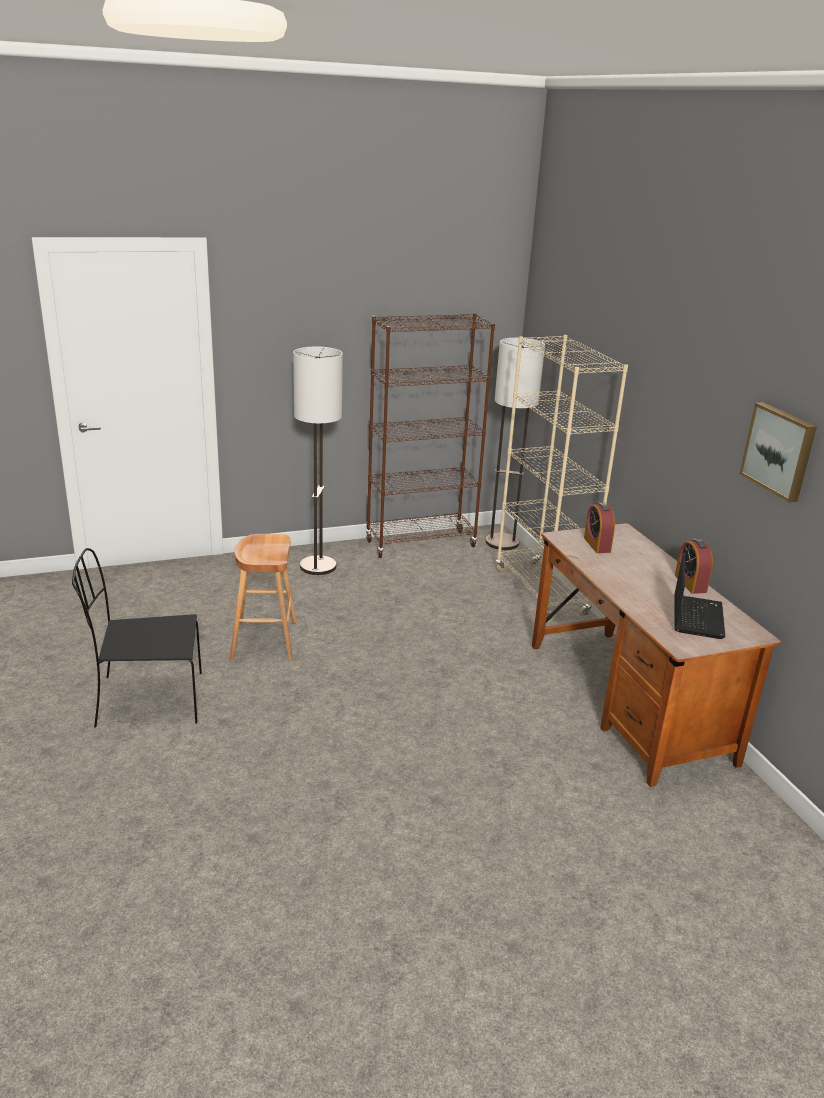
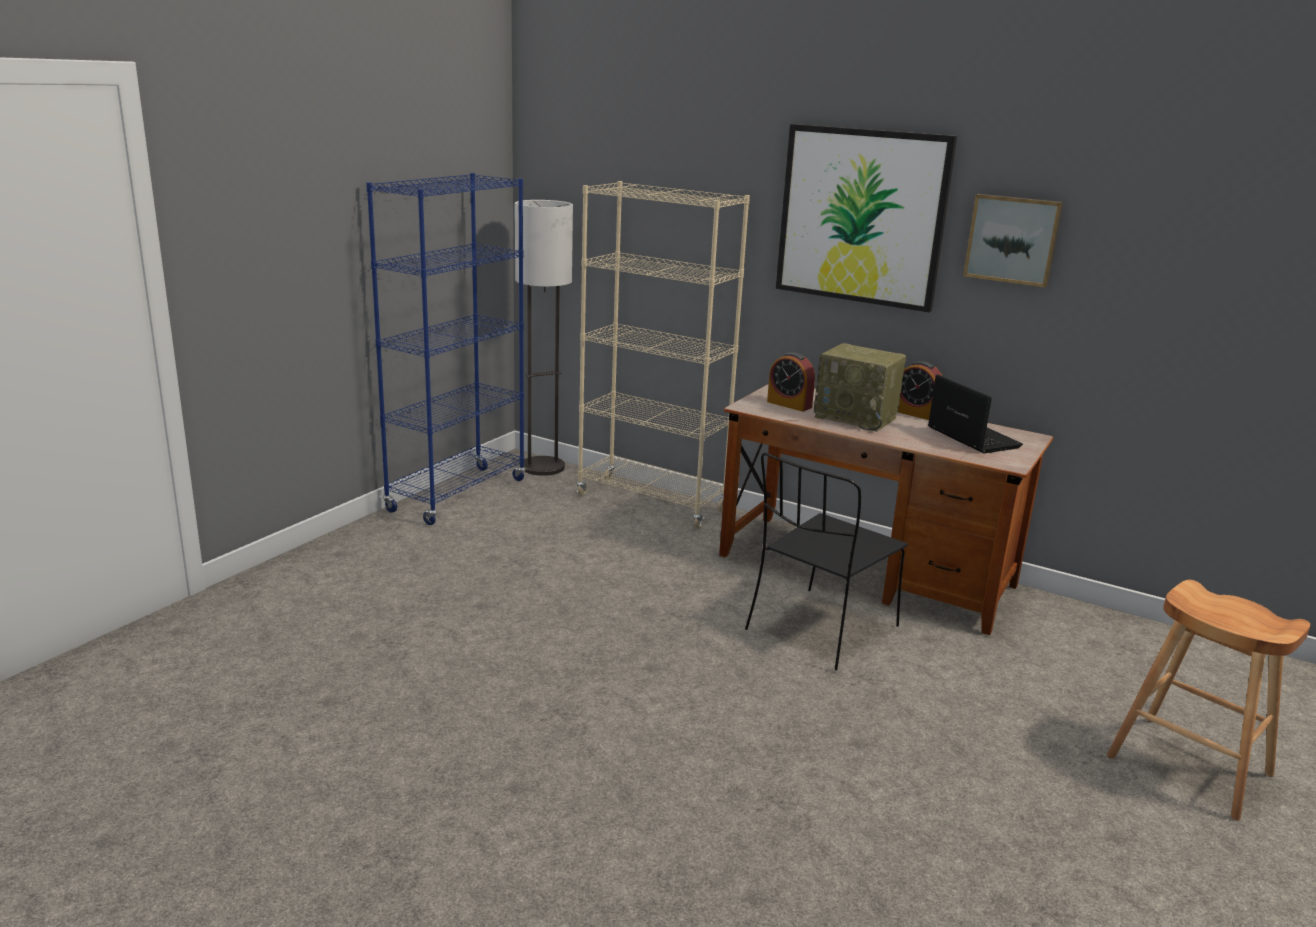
camera: 40 degrees left, 5 degrees down
black chair [72,548,202,728] -> black chair moved to [745,453,908,670]
brown stool [230,534,297,661] -> brown stool moved to [1107,580,1310,821]
floor lamp [293,347,343,575] -> none
brown bookcase [366,313,495,558] -> blue bookcase [366,173,526,525]
none -> picture [776,124,957,312]
none -> radio [814,343,906,432]

